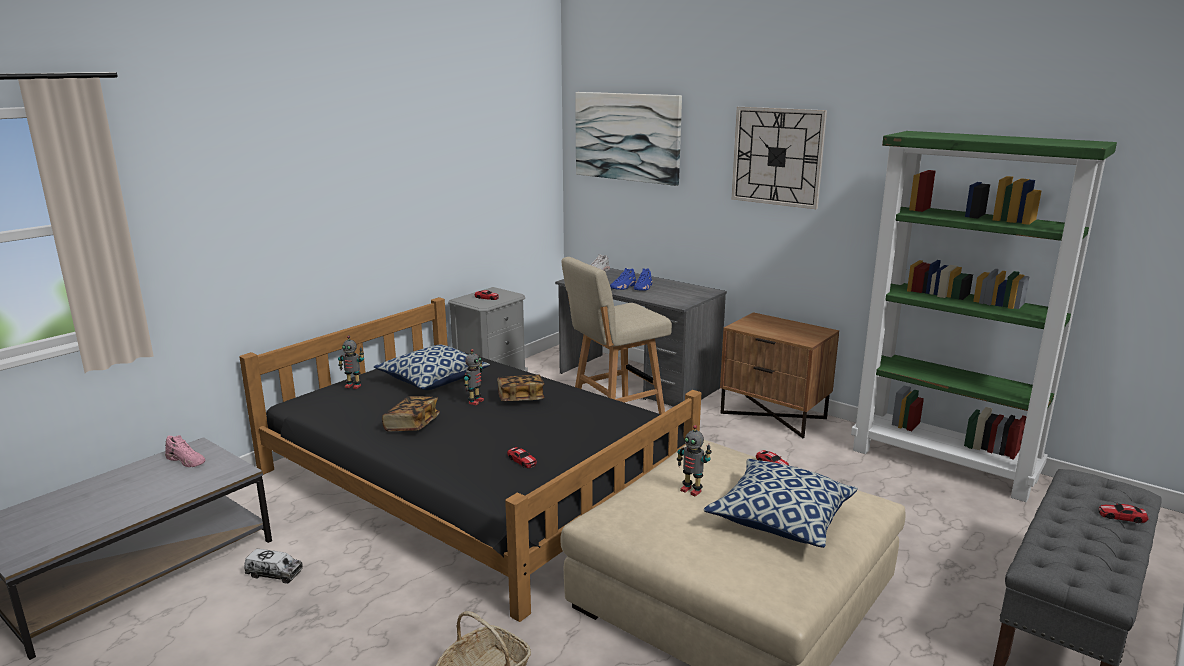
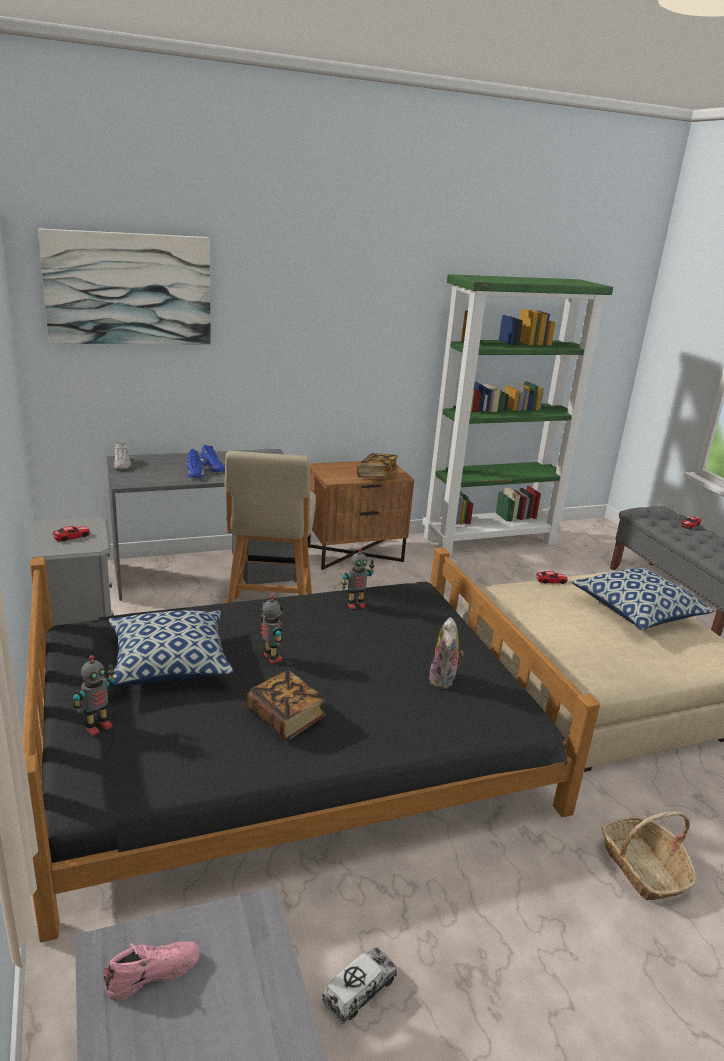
camera: 60 degrees left, 5 degrees up
book [497,374,544,401] -> book moved to [357,453,398,478]
toy car [507,447,537,468] -> plush toy [429,617,464,689]
toy robot [677,425,712,497] -> toy robot moved to [341,548,374,609]
wall clock [732,107,827,209] -> none

